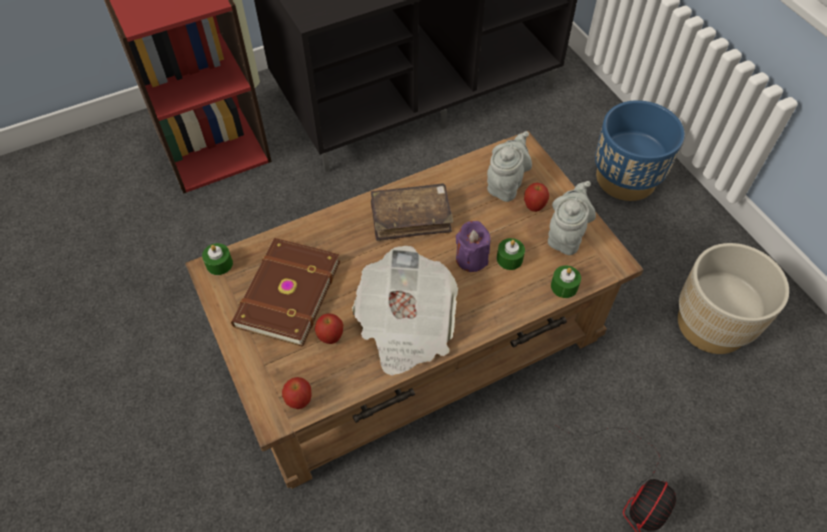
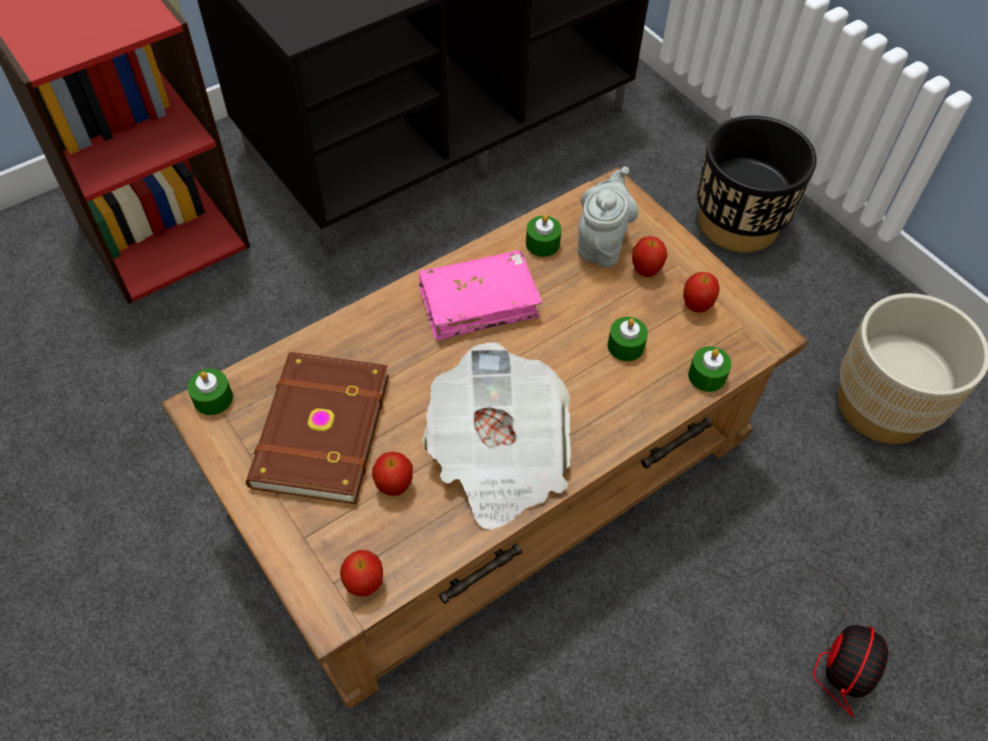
camera: 10 degrees left, 0 degrees up
brown book [371,183,453,241] -> pink book [419,250,542,341]
purple candle [456,221,491,272] -> none
grey teapot [548,181,596,255] -> apple [683,272,720,312]
blue planter [595,100,685,201] -> black planter [697,116,817,252]
none -> green candle [526,215,562,257]

